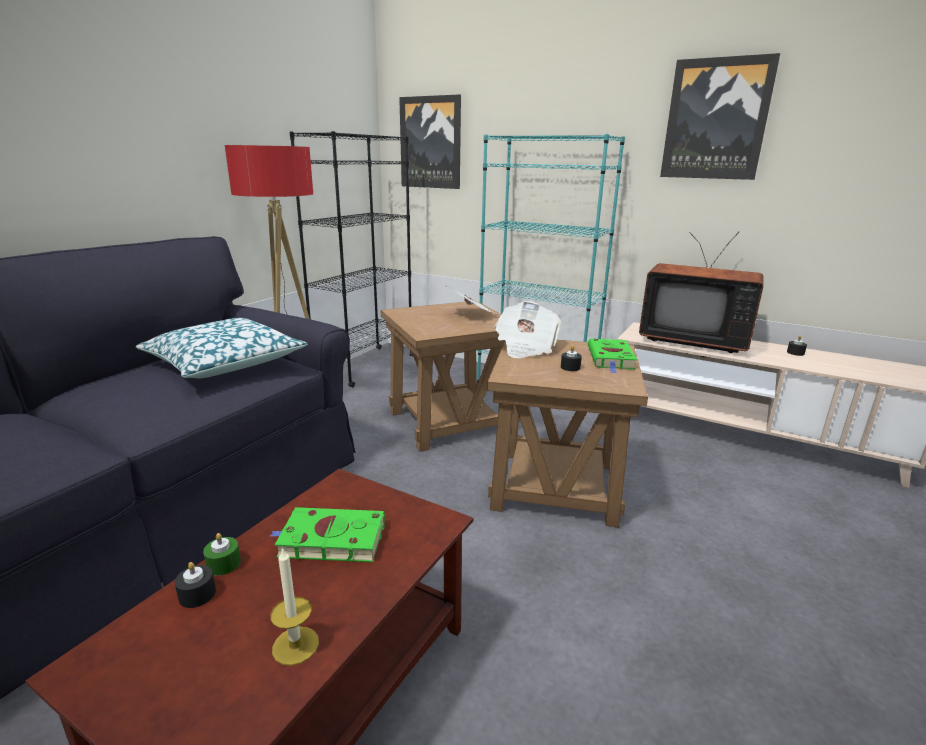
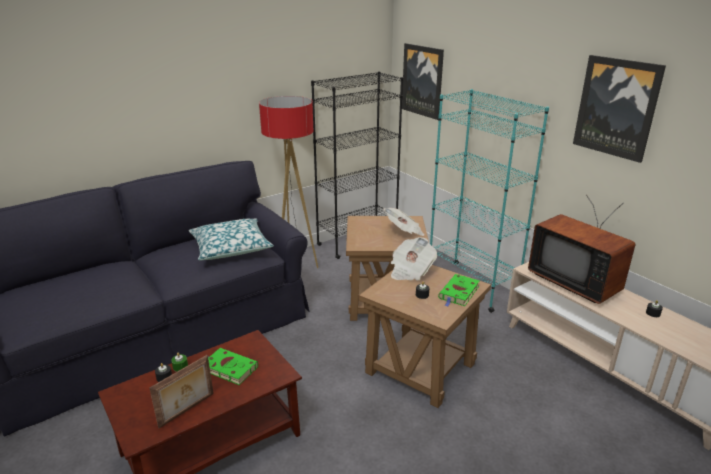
camera: 25 degrees right, 5 degrees up
candle [270,547,319,666] -> picture frame [150,355,214,428]

